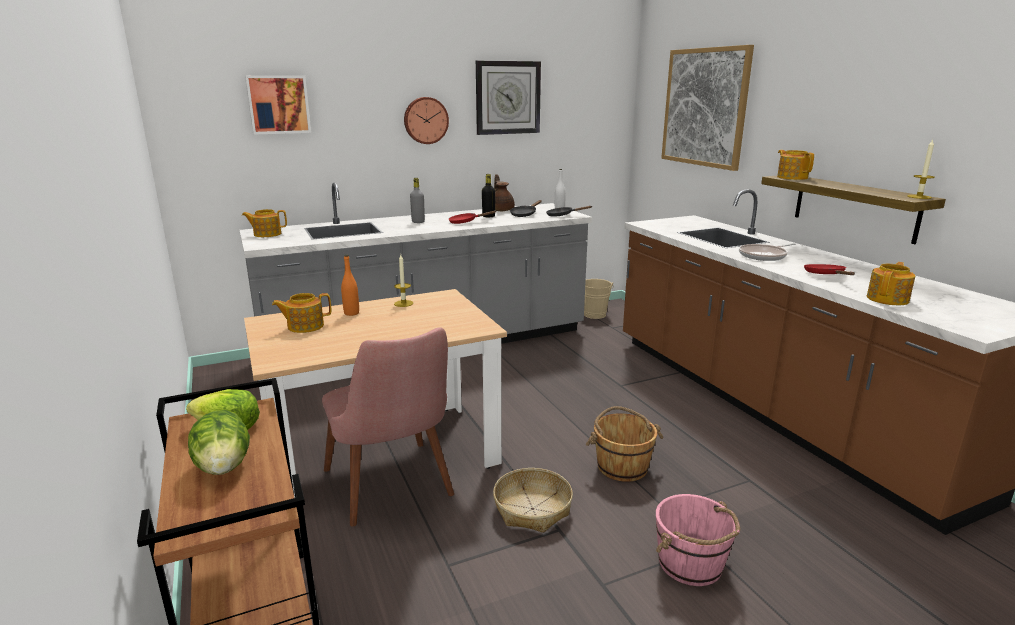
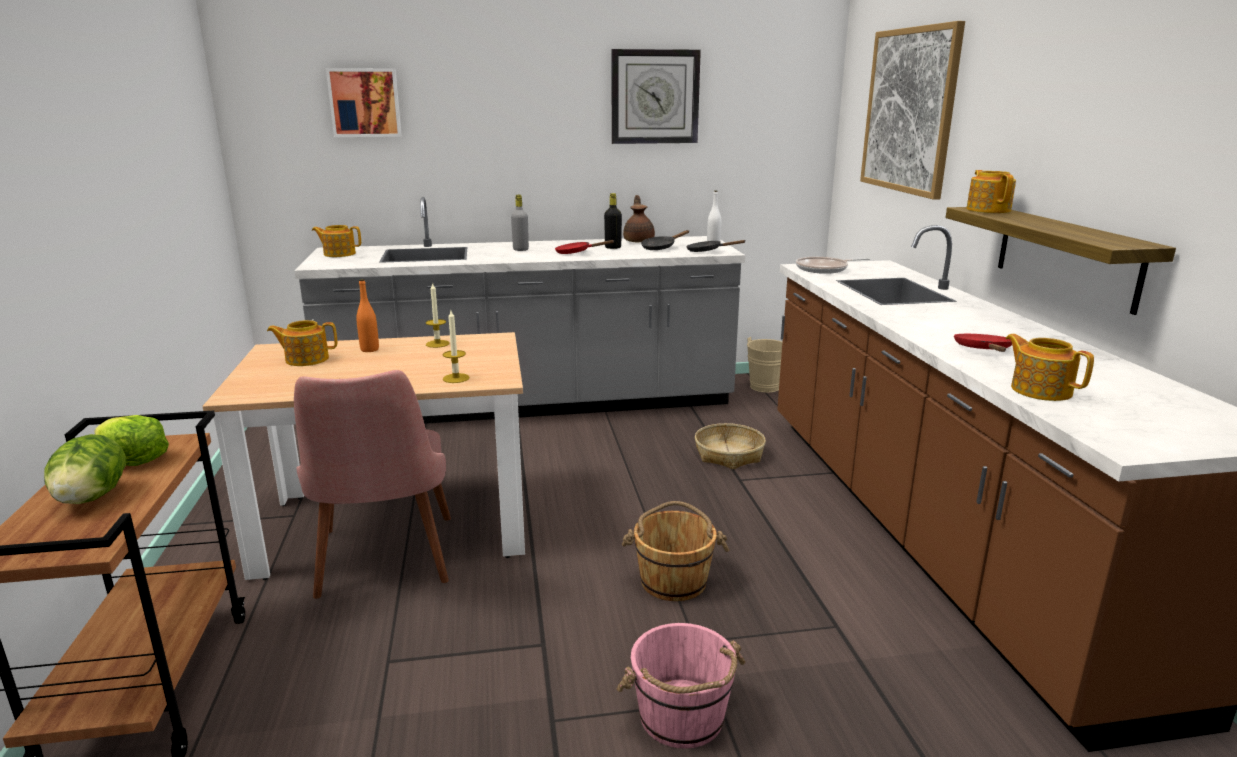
camera: 15 degrees right, 0 degrees up
wall clock [404,97,449,144] -> none
basket [493,468,573,533] -> basket moved to [695,423,766,469]
frying pan [739,243,796,261] -> frying pan moved to [796,257,870,274]
teapot [867,262,915,305] -> teapot turned 90 degrees counterclockwise [1005,334,1094,401]
candle [907,139,935,199] -> candle moved to [443,311,470,383]

